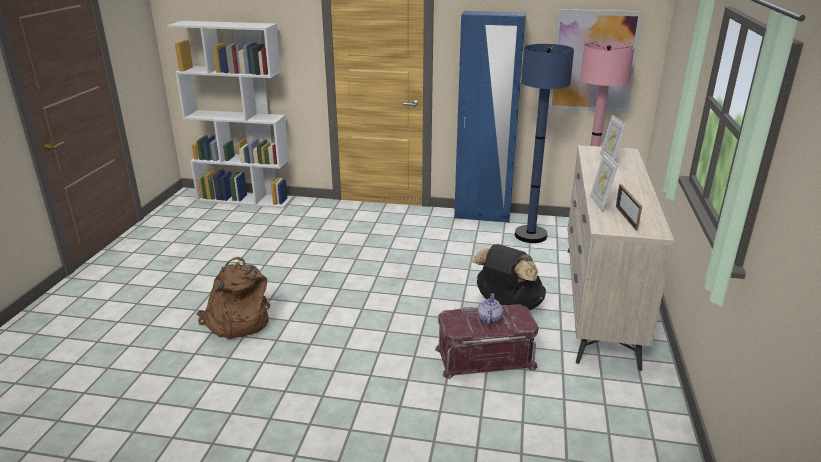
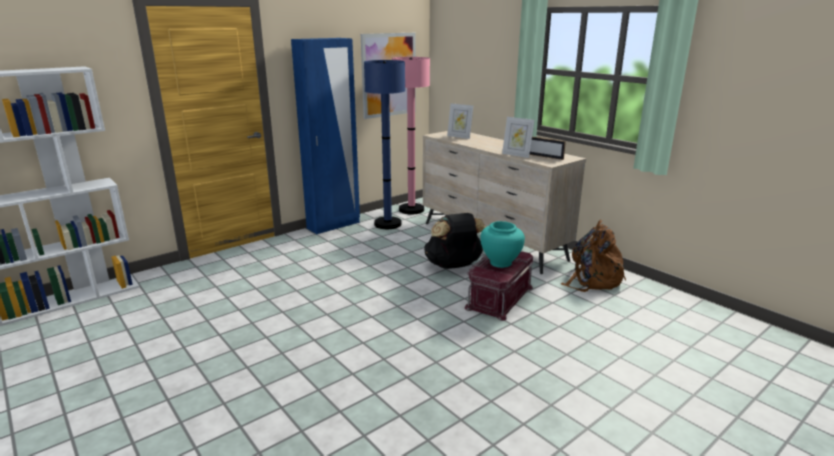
camera: 50 degrees left, 5 degrees down
brown backpack [197,257,270,339] -> brown backpack moved to [561,219,626,292]
teapot [478,294,503,325] -> turquoise vase [480,221,525,268]

